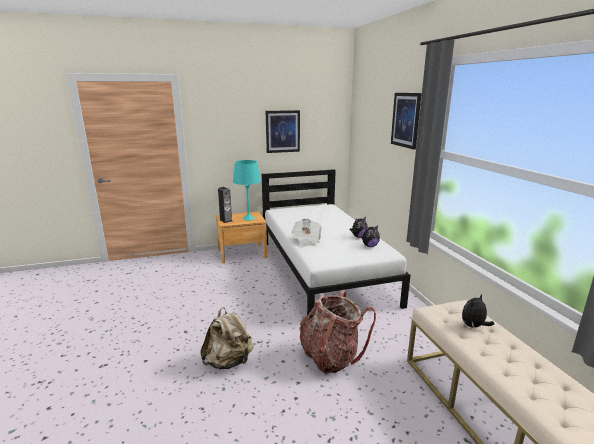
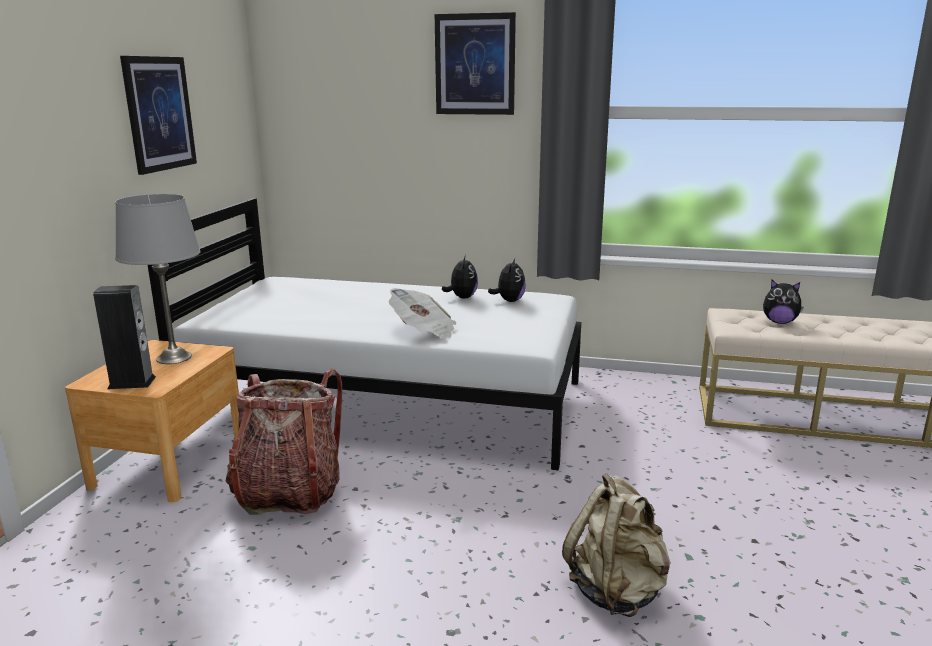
camera: 60 degrees left, 0 degrees up
turquoise table lamp [233,160,261,220] -> grey table lamp [115,194,201,364]
backpack [299,290,376,374] -> backpack moved to [226,369,342,515]
plush toy [462,293,494,328] -> plush toy turned 60 degrees counterclockwise [763,280,804,324]

